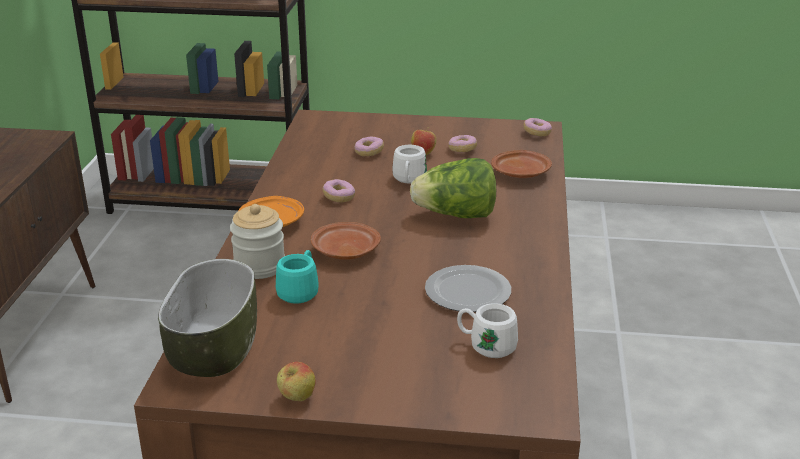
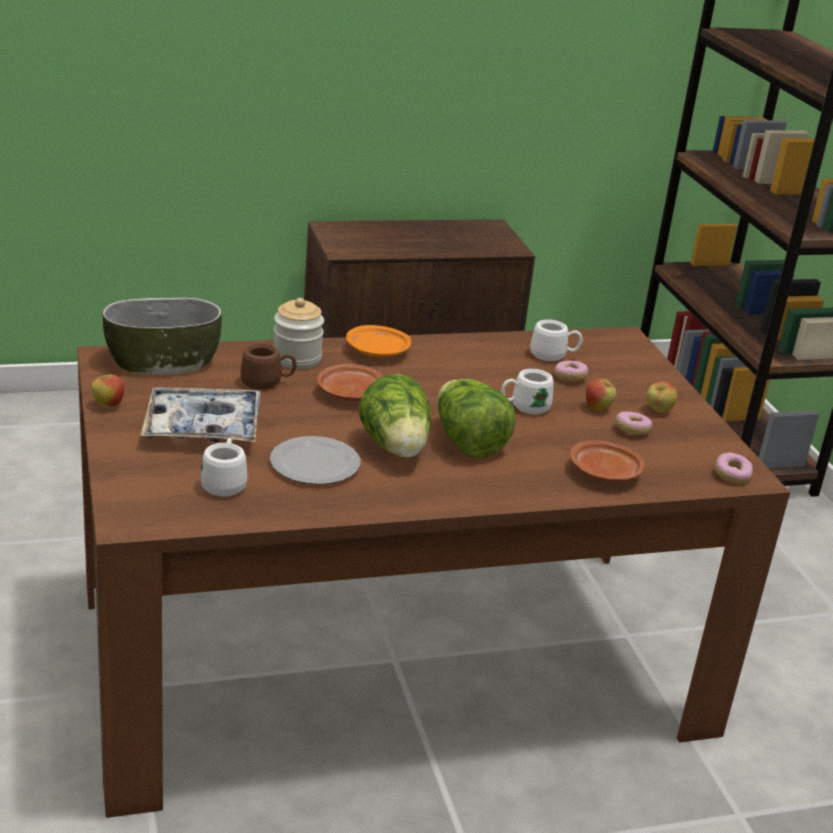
camera: 65 degrees right, 0 degrees up
turquoise mug [276,250,319,304] -> brown mug [240,344,296,390]
donut [323,179,355,202] -> none
none -> tray [140,387,261,442]
none -> lettuce [359,374,431,458]
none -> white mug [530,319,583,361]
none -> apple [646,381,677,413]

